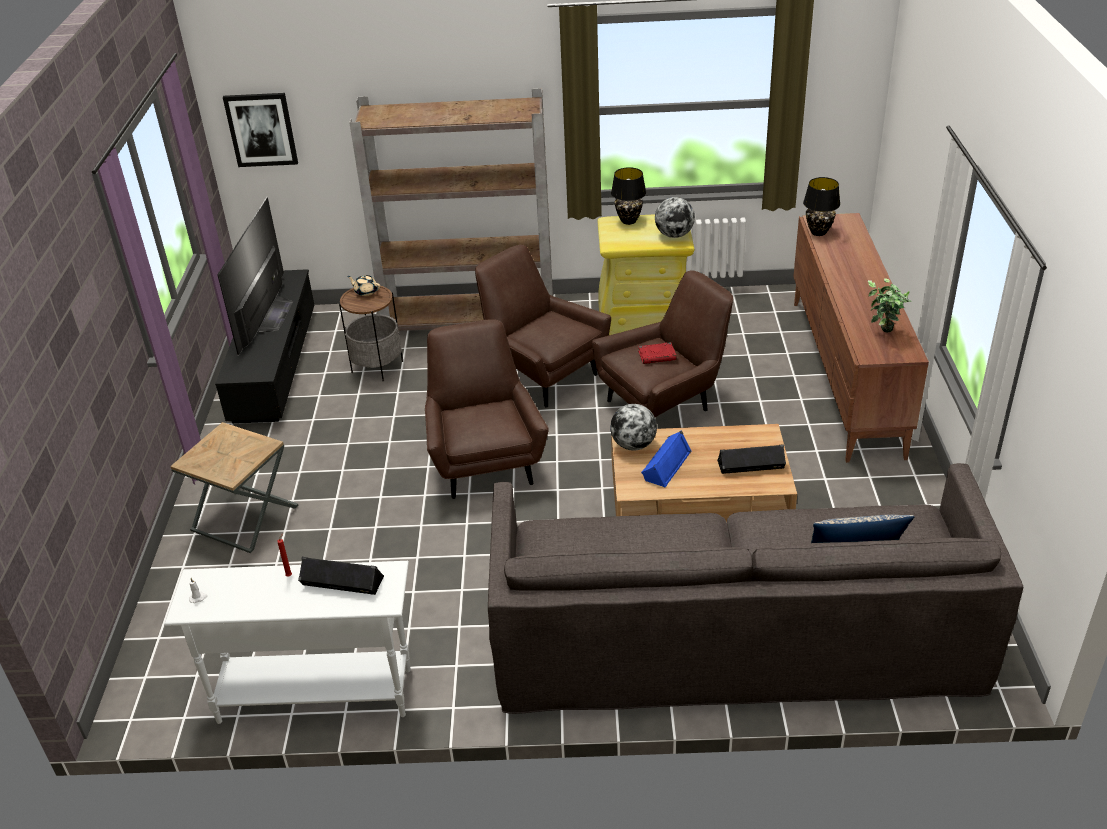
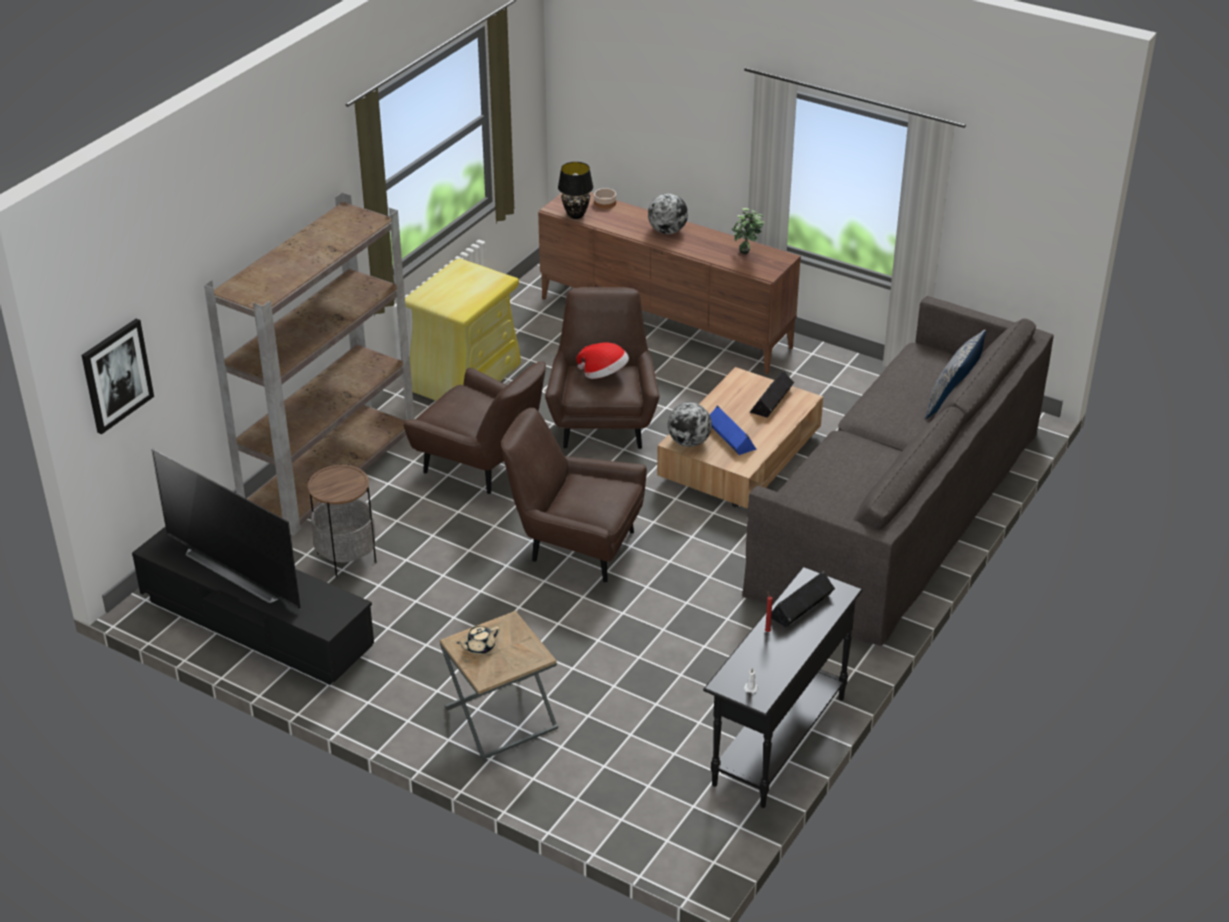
camera: 60 degrees left, 0 degrees up
white console table [164,561,411,724] -> black console table [703,567,863,808]
beige teapot [347,275,380,296] -> beige teapot moved to [457,626,500,654]
brown armchair [475,245,611,408] -> brown armchair turned 135 degrees counterclockwise [404,362,546,494]
black table lamp [611,167,646,225] -> none
red book [638,342,677,364] -> hat [576,343,629,379]
globe [655,197,695,238] -> globe moved to [648,194,688,234]
none -> bowl [594,188,616,209]

